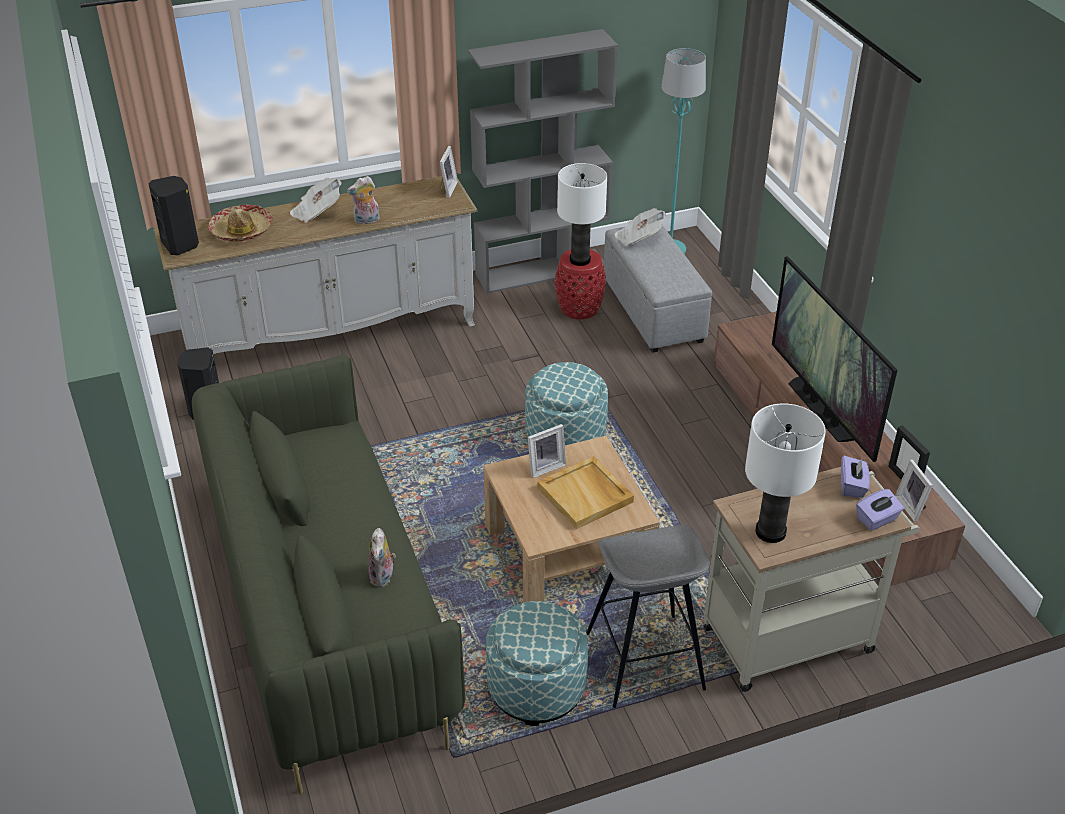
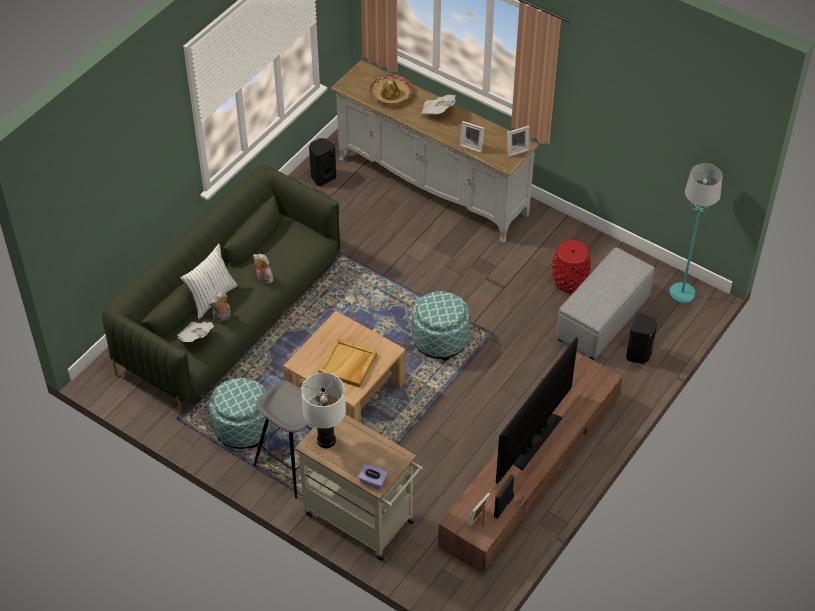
camera: 55 degrees right, 10 degrees up
black speaker [148,176,199,255] -> black speaker moved to [626,313,657,364]
plush toy [347,176,380,225] -> plush toy moved to [253,254,273,284]
grey bookcase [468,29,618,294] -> none
picture frame [528,424,566,478] -> picture frame moved to [460,121,485,152]
white table lamp [557,163,607,266] -> none
newspaper [614,208,666,246] -> newspaper moved to [177,322,214,342]
purple tissue box [841,456,870,498] -> none
none -> white pillow [180,244,238,319]

